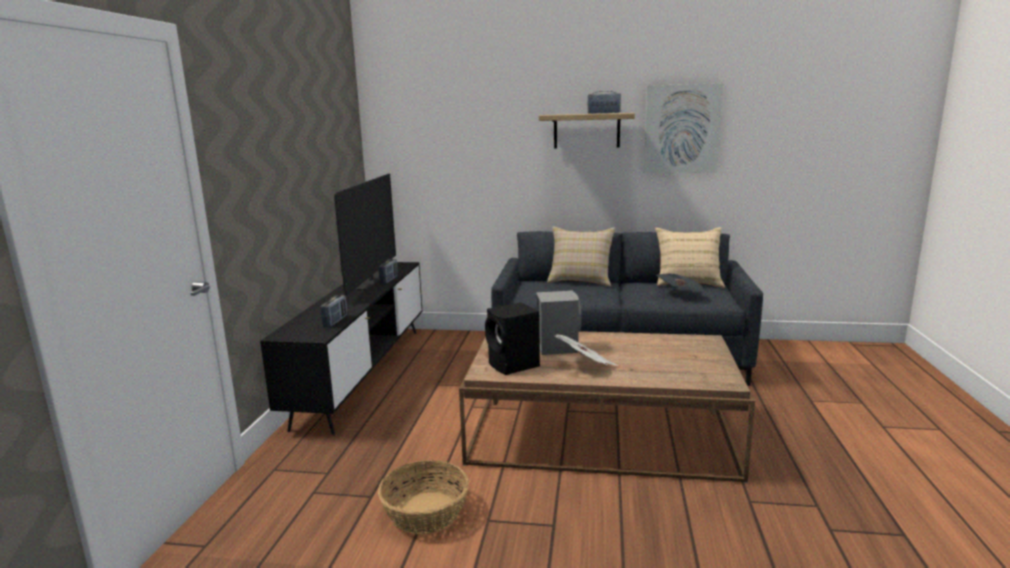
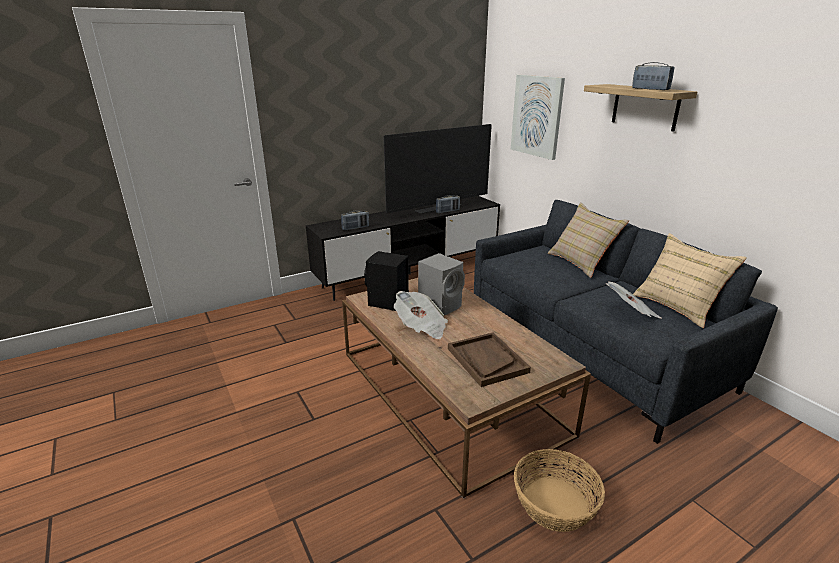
camera: 50 degrees right, 10 degrees up
basket [378,460,469,534] -> basket moved to [514,449,605,532]
picture [644,83,723,173] -> picture moved to [511,75,565,160]
none -> brown tray [448,332,531,387]

